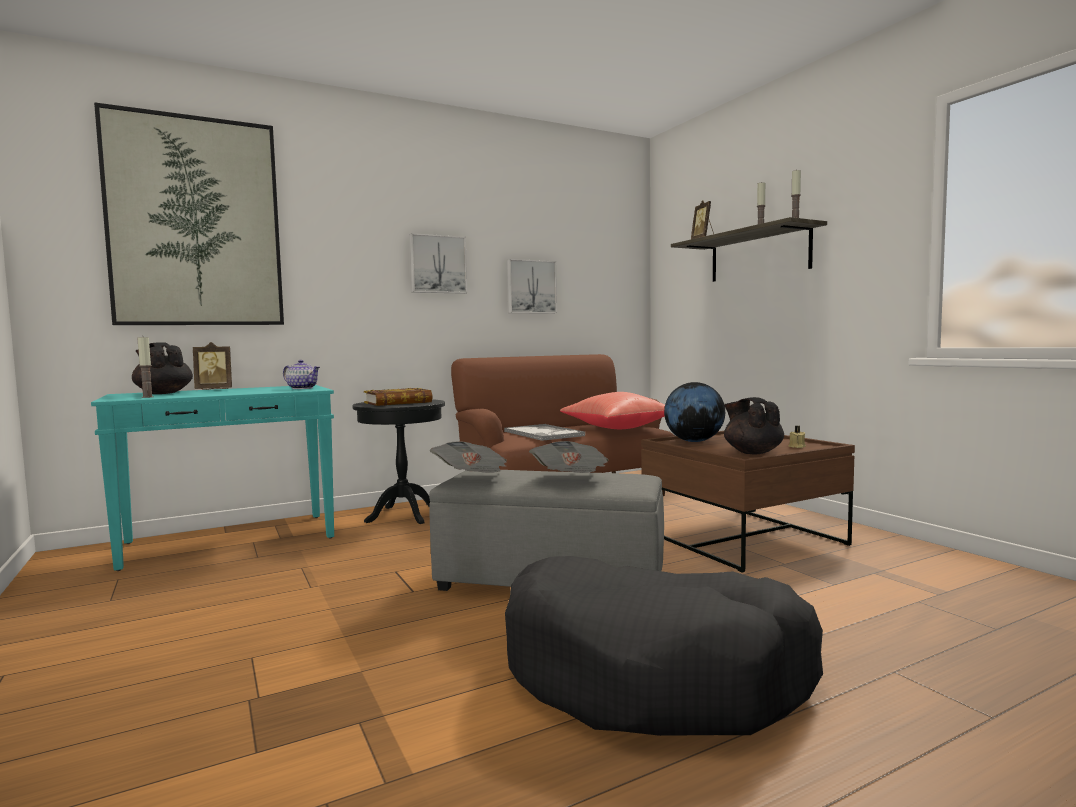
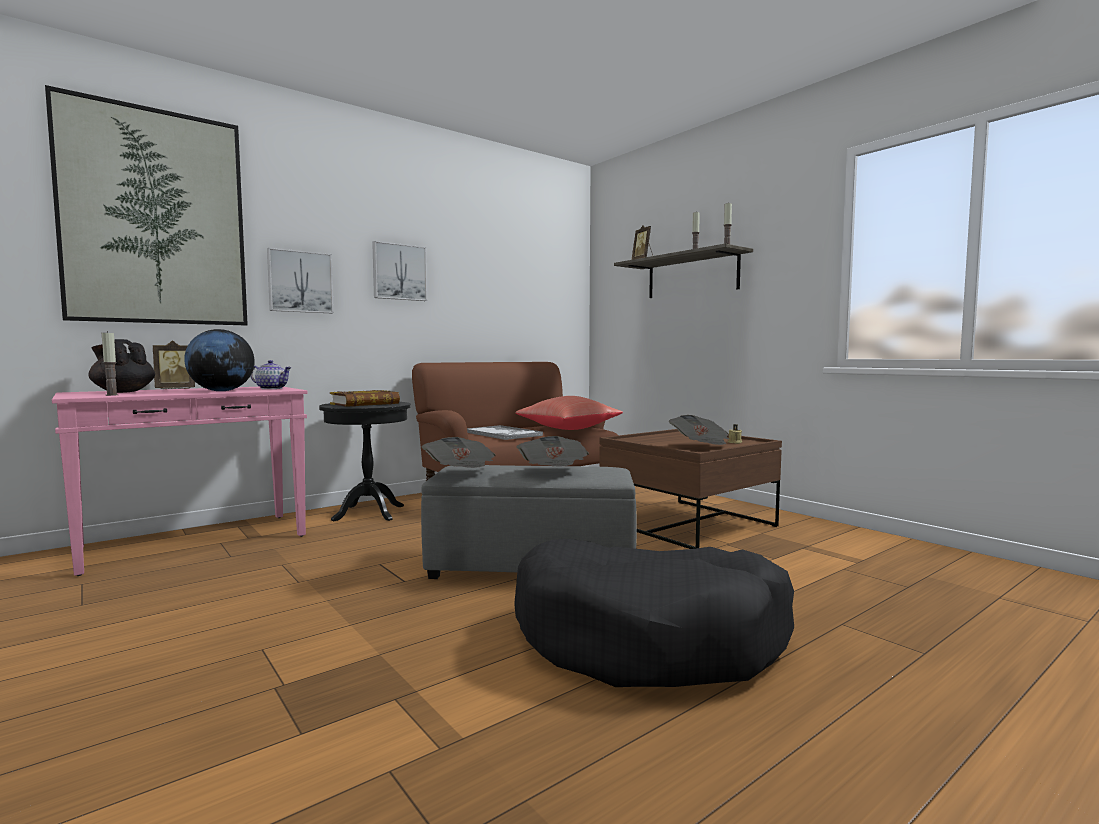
camera: 10 degrees left, 0 degrees up
turquoise console table [91,385,334,571] -> pink console table [52,387,308,576]
picture [507,259,557,314] -> picture moved to [267,248,334,313]
globe [664,382,725,442] -> globe moved to [184,329,255,391]
black teapot [724,397,784,454] -> newspaper [669,415,729,445]

